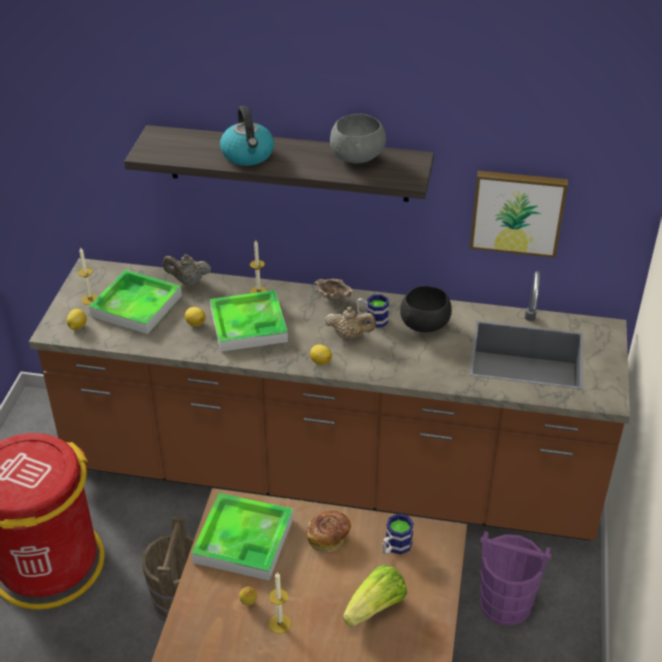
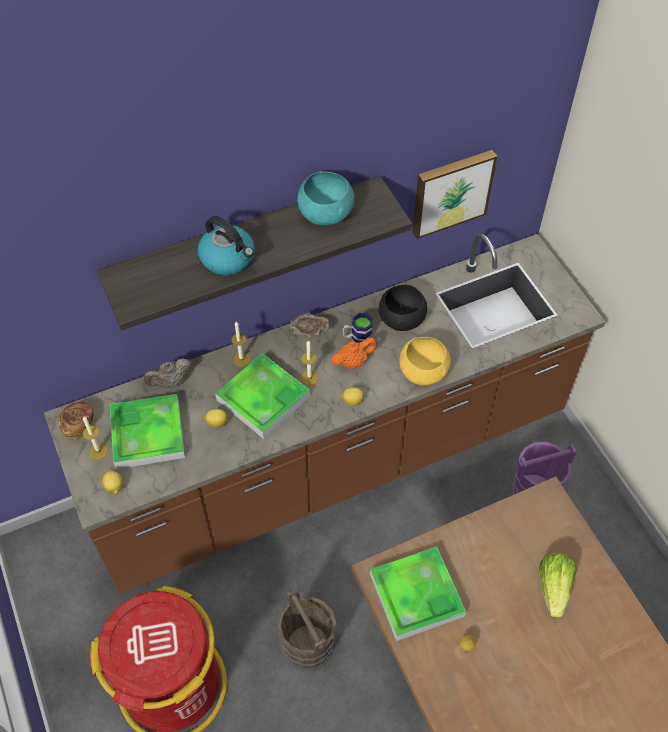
camera: 35 degrees left, 15 degrees up
candle [269,572,291,634] -> candle moved to [301,341,318,385]
bread [306,511,351,552] -> bread moved to [58,402,94,440]
beige teapot [325,307,376,339] -> orange teapot [331,338,377,369]
grey bowl [330,114,386,163] -> turquoise bowl [297,171,354,225]
mug [383,513,414,555] -> none
none -> yellow bowl [399,337,451,385]

